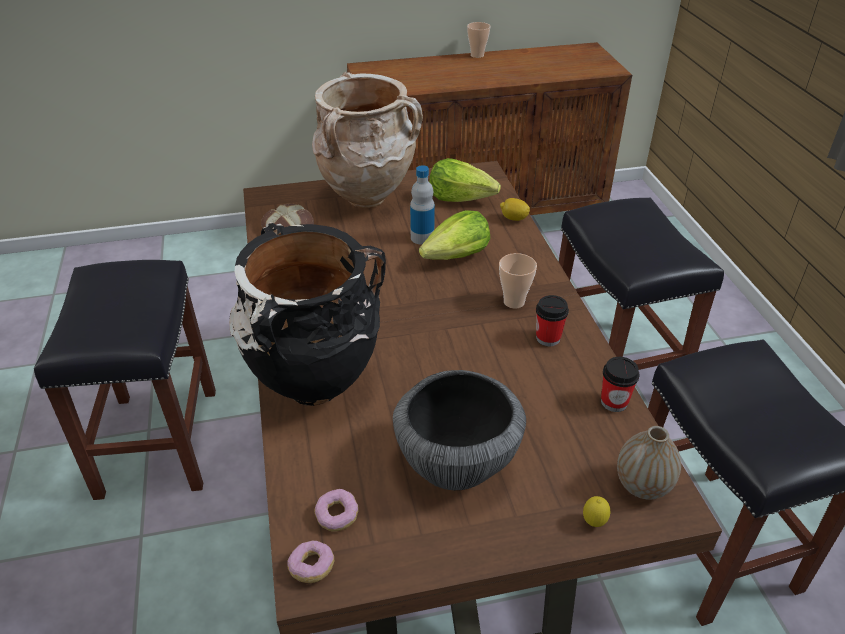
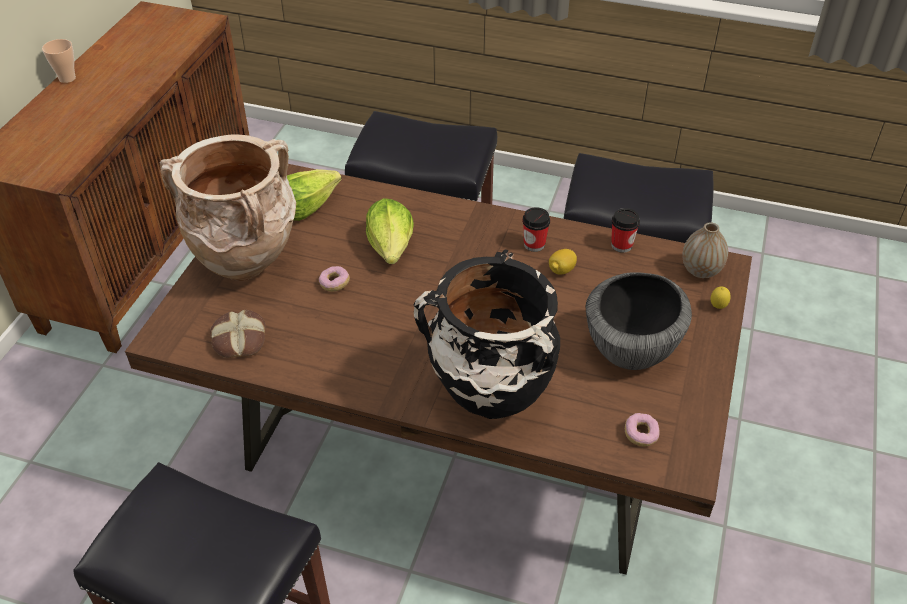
camera: 60 degrees left, 5 degrees up
donut [287,541,334,583] -> donut moved to [319,266,350,292]
bottle [410,165,435,245] -> none
cup [499,253,537,308] -> none
lemon [500,198,530,221] -> lemon moved to [549,249,577,274]

